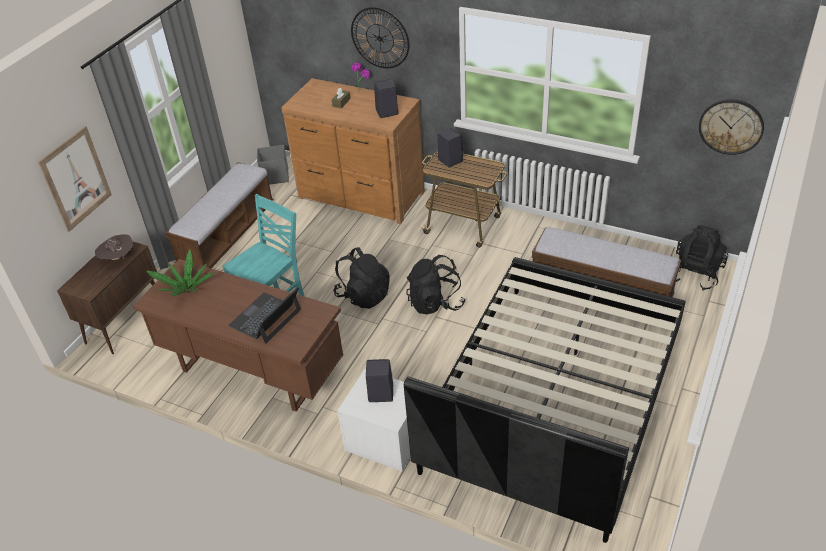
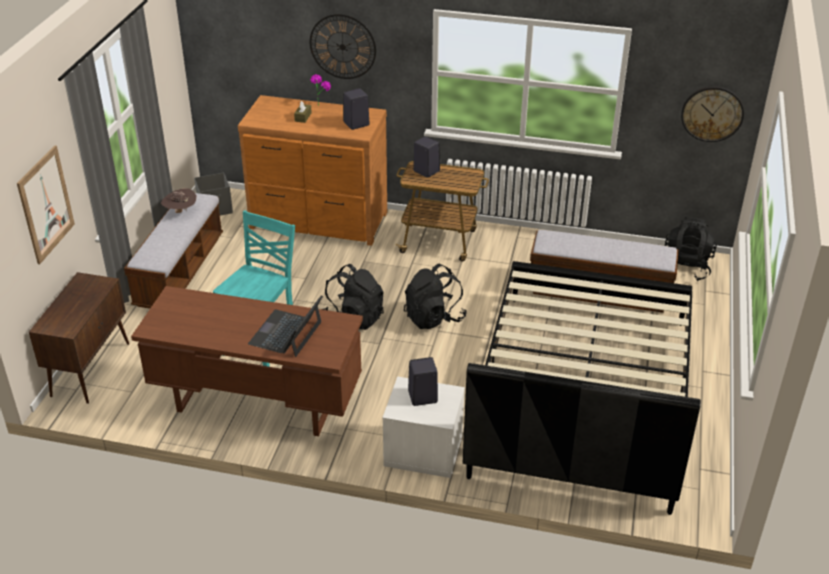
camera: 15 degrees left, 5 degrees down
brown hat [95,234,133,260] -> brown hat moved to [161,188,197,213]
potted plant [147,249,214,296] -> none

